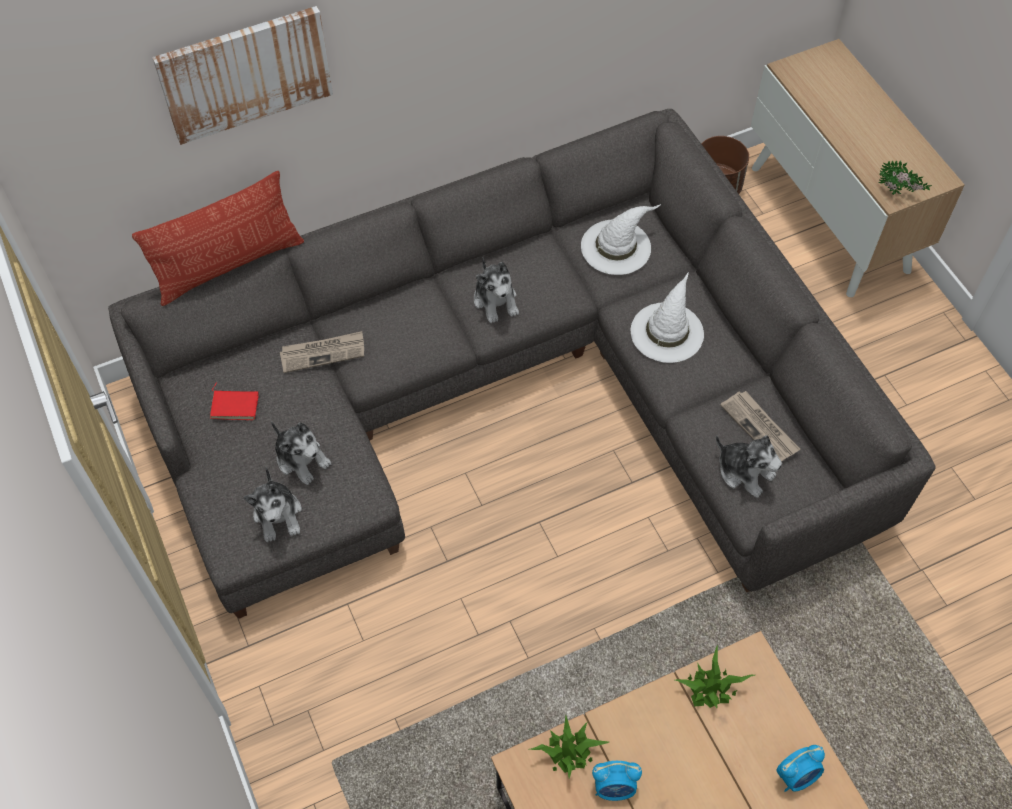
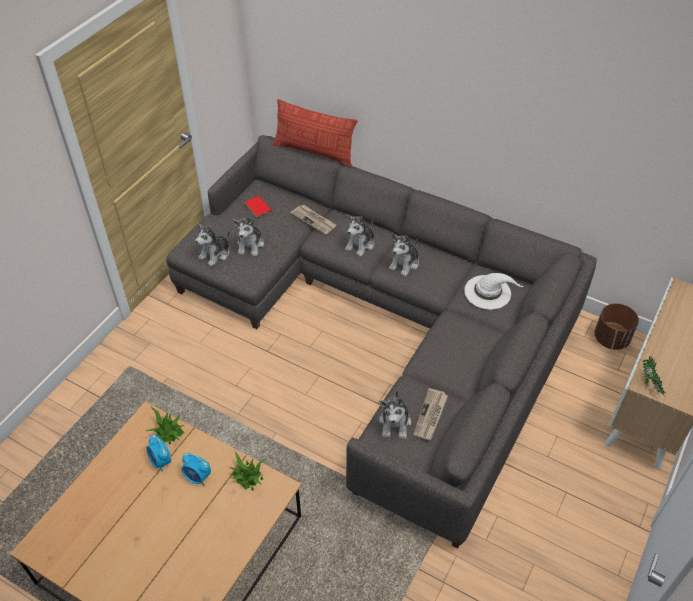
camera: 55 degrees right, 10 degrees down
picture [152,6,333,145] -> none
white hat [631,272,704,363] -> none
alarm clock [776,745,825,792] -> alarm clock moved to [182,453,211,486]
none -> plush toy [345,215,375,257]

